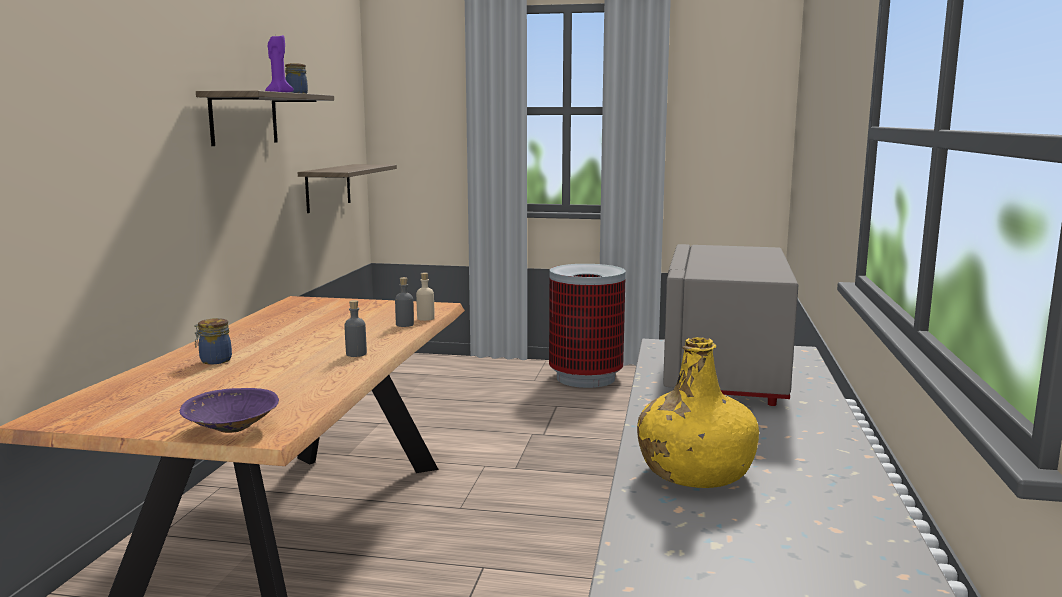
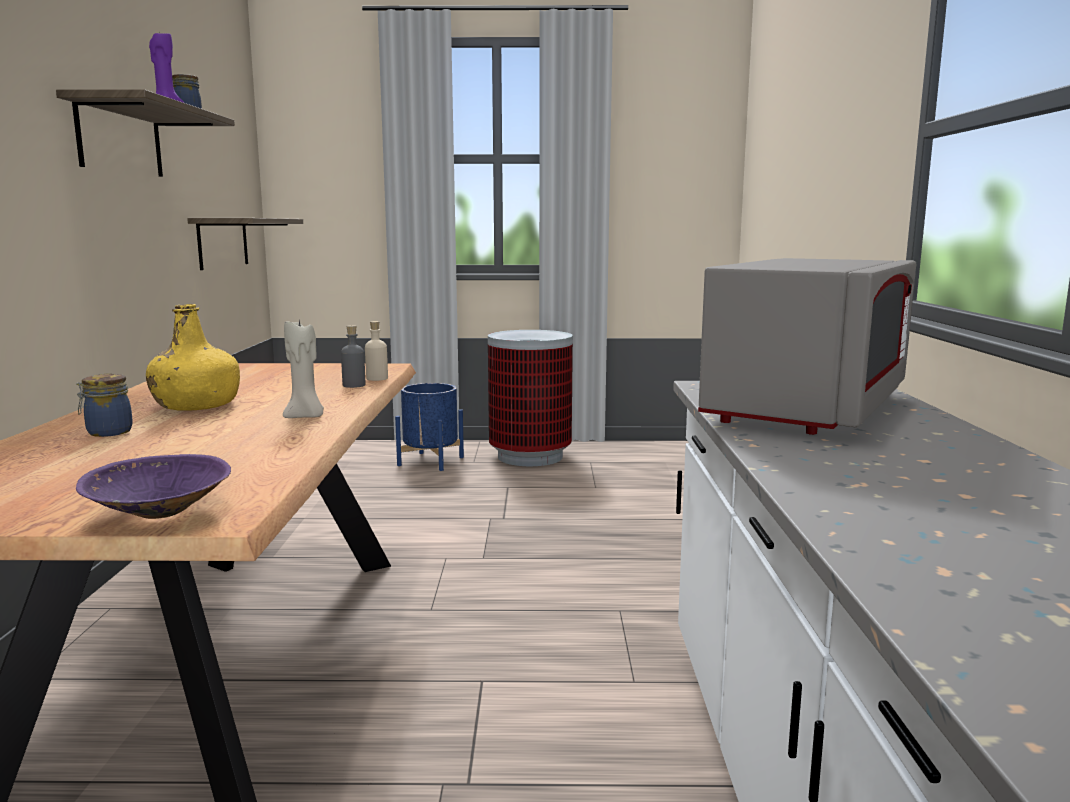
camera: 10 degrees left, 0 degrees up
grey bottle [344,300,367,357] -> beige candle [283,319,324,418]
yellow bottle [637,337,759,488] -> yellow bottle moved to [146,304,240,411]
grey microwave [663,244,798,406] -> grey microwave turned 150 degrees counterclockwise [698,258,916,435]
none -> blue planter [395,383,464,471]

